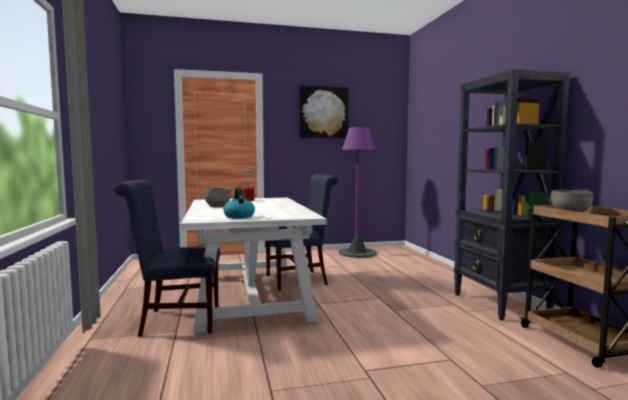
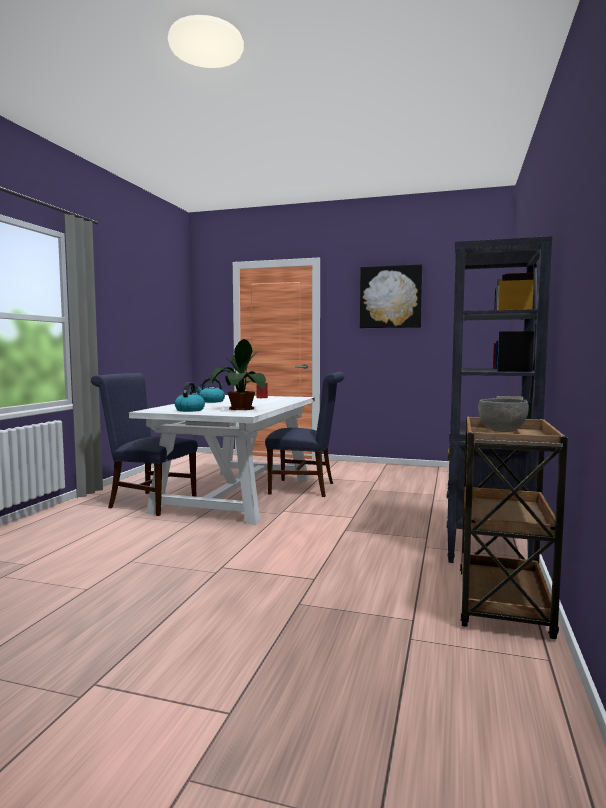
camera: 30 degrees right, 0 degrees up
grey bowl [203,188,231,207] -> kettle [196,378,225,403]
purple floor lamp [339,127,377,258] -> none
none -> potted plant [209,339,266,410]

